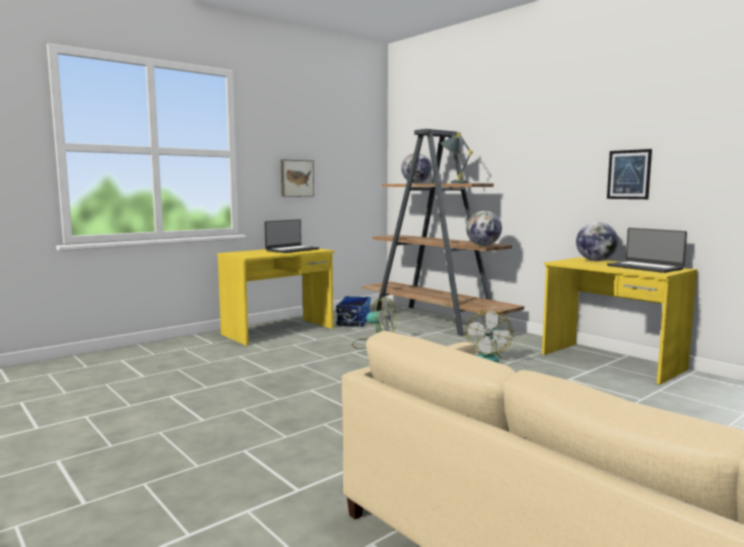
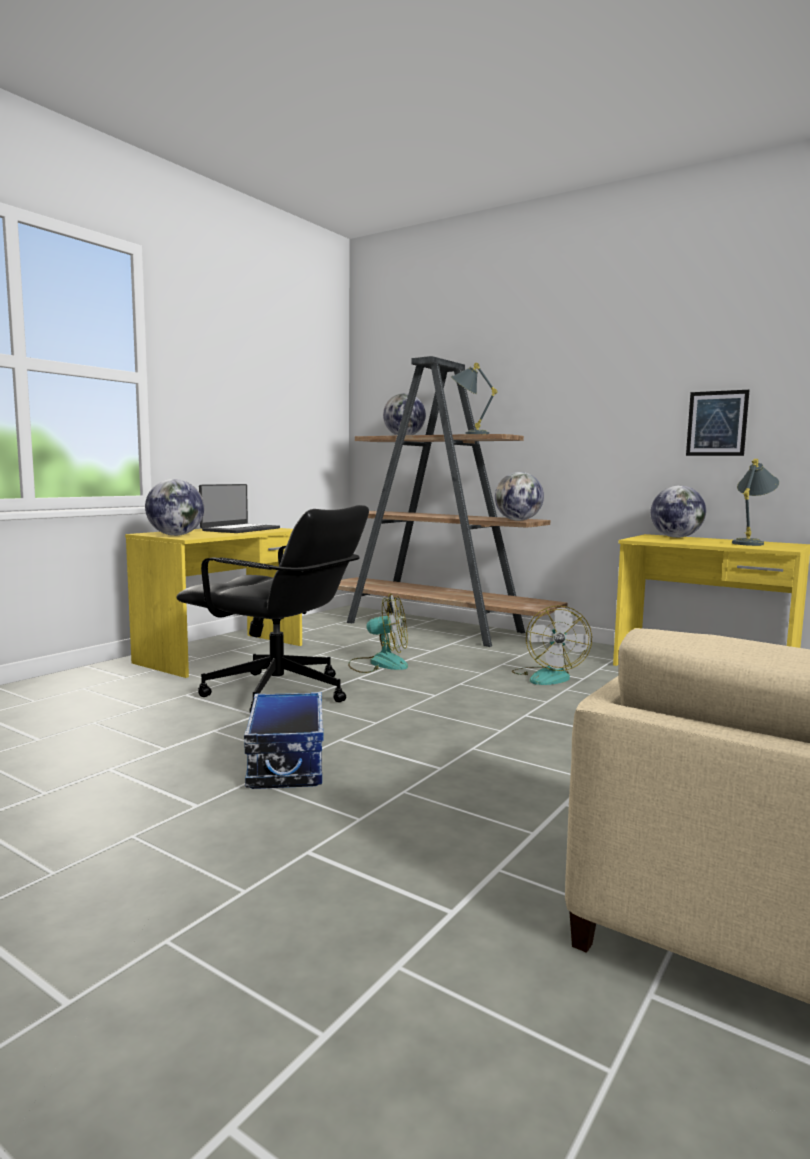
camera: 15 degrees left, 0 degrees up
picture [281,159,314,197] -> none
storage box [336,296,371,327] -> storage box moved to [244,692,324,789]
laptop [607,228,687,273] -> grey table lamp [732,459,779,546]
none -> globe [145,479,204,536]
none -> black office chair [176,505,369,713]

